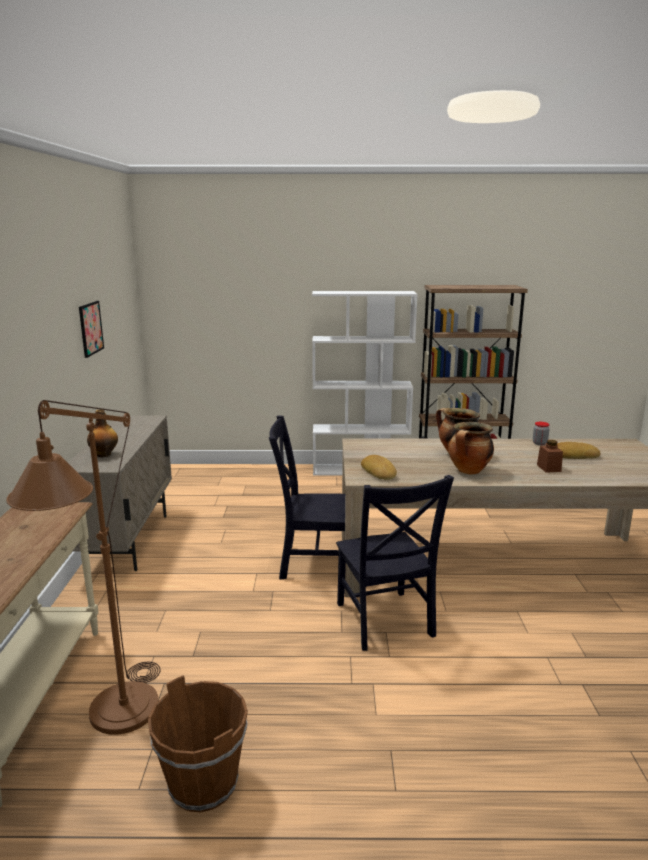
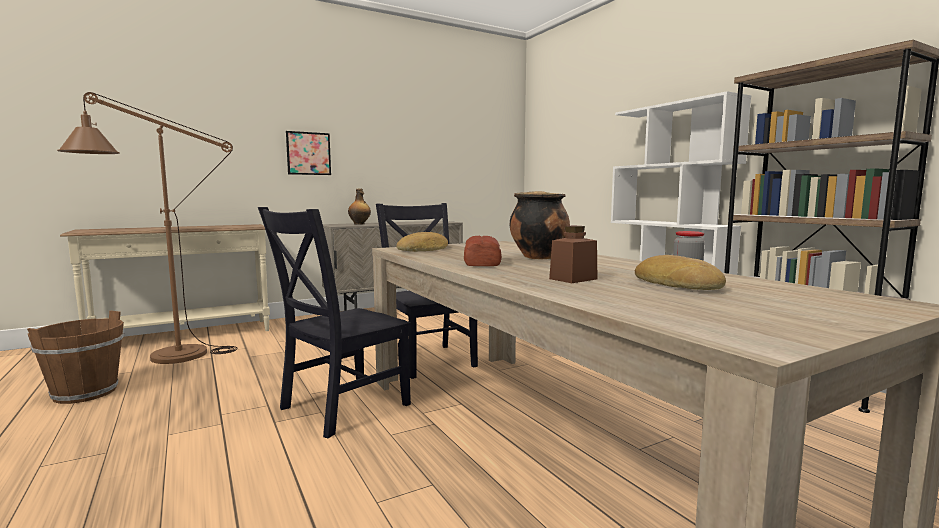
camera: 60 degrees right, 10 degrees down
picture [79,301,104,358] -> picture moved to [286,131,331,175]
cooking pot [448,422,494,475] -> bread [464,236,502,266]

